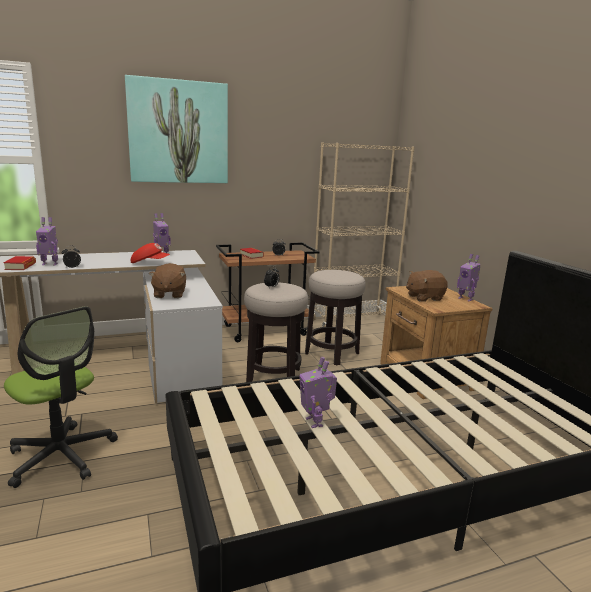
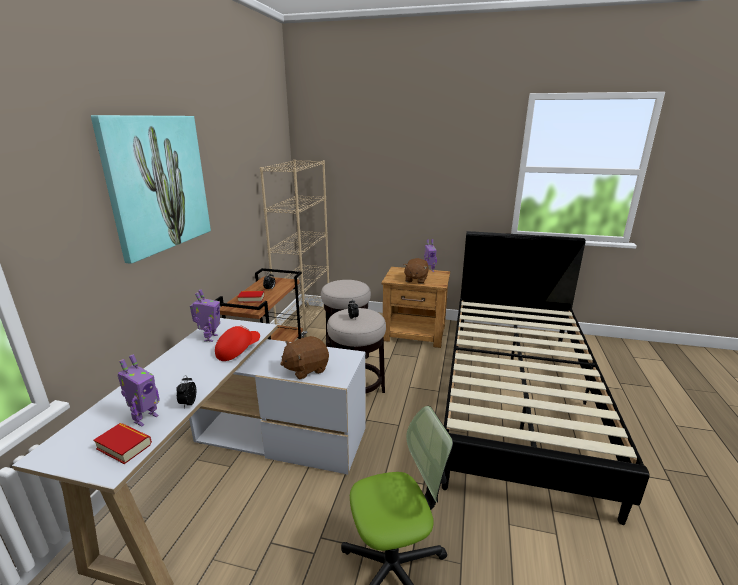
camera: 55 degrees left, 5 degrees up
brown plush toy [149,263,186,298] -> brown plush toy turned 120 degrees clockwise [280,336,329,379]
toy robot [299,357,337,428] -> none

